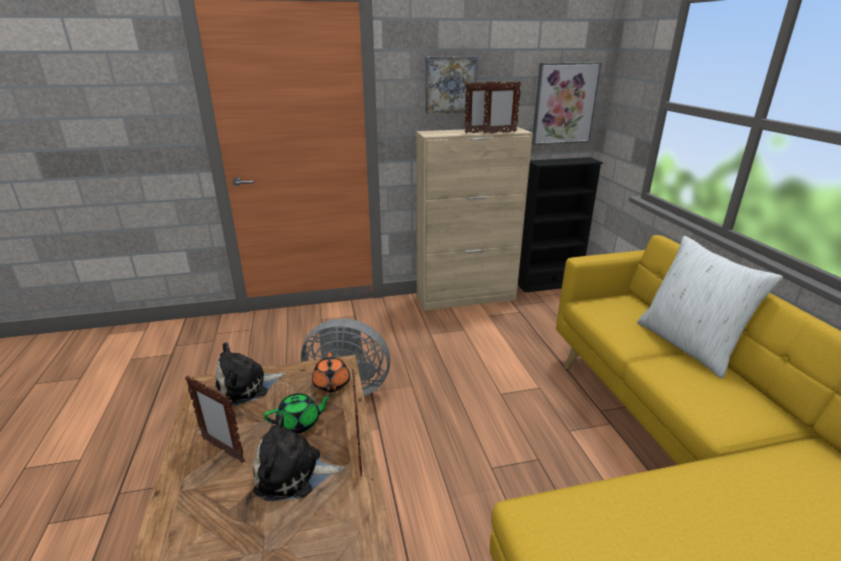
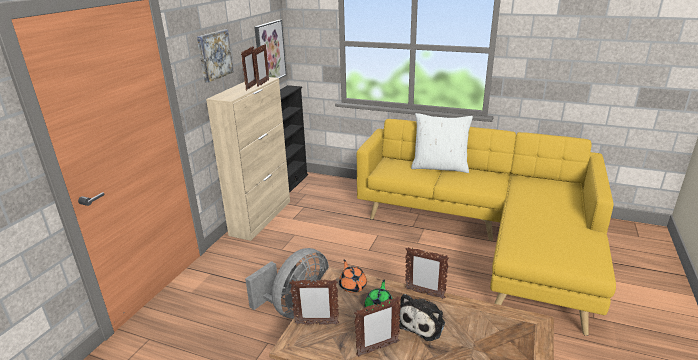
camera: 55 degrees left, 0 degrees up
plush toy [215,342,285,406] -> picture frame [290,279,339,325]
orange teapot [312,353,350,393] -> orange teapot turned 135 degrees counterclockwise [339,259,367,293]

